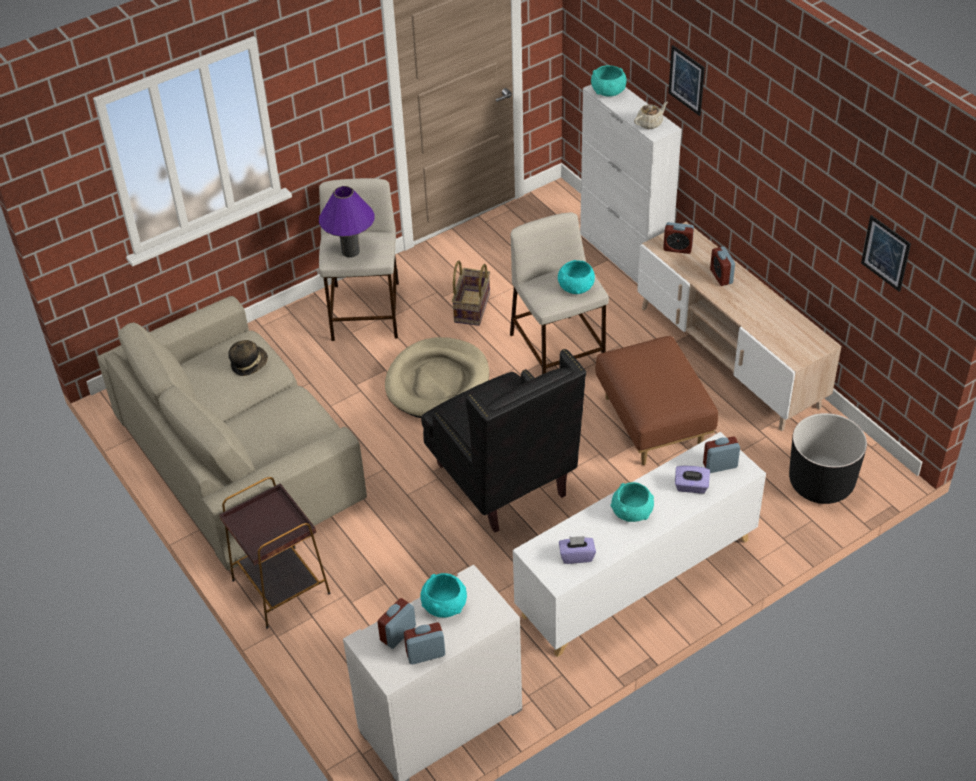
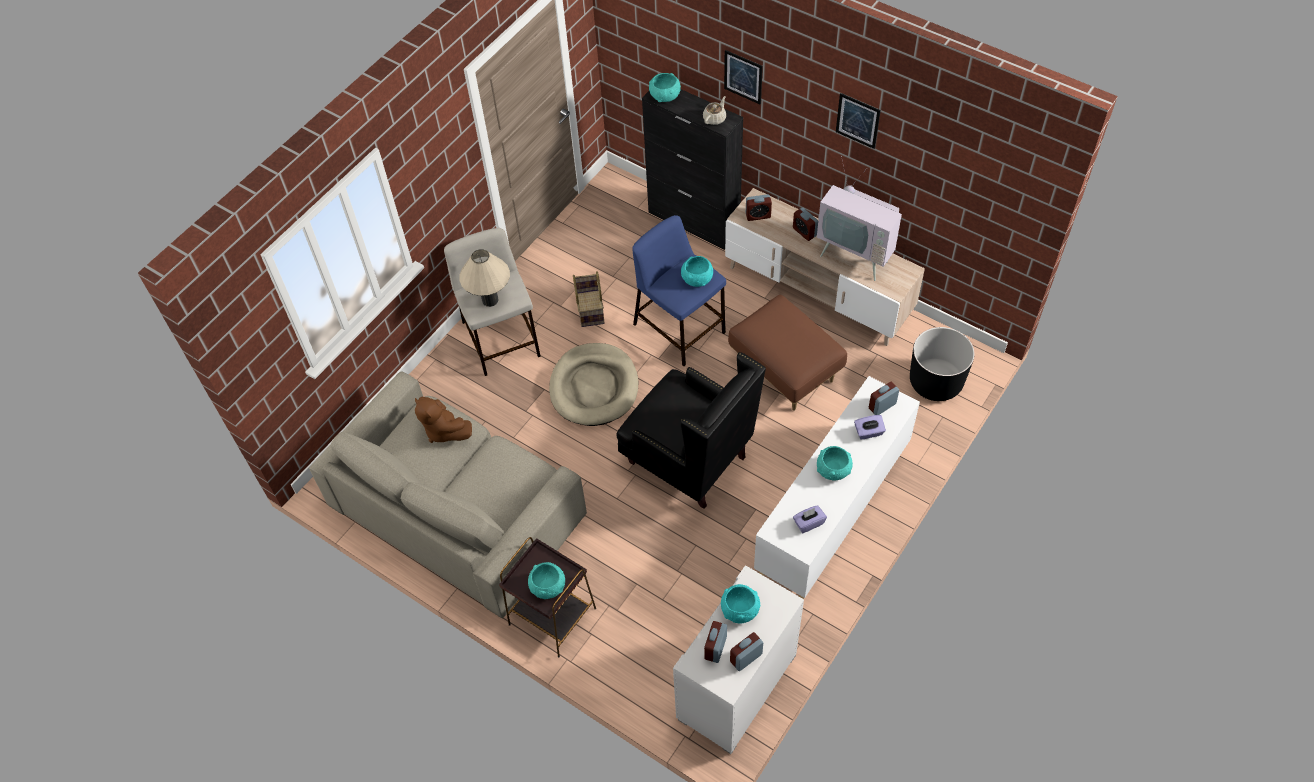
camera: 20 degrees left, 10 degrees up
hat [228,340,268,376] -> brown plush toy [415,397,472,443]
purple table lamp [319,186,375,258] -> beige table lamp [459,249,510,307]
beige stool [510,212,609,374] -> blue stool [632,215,726,366]
white cabinet [580,85,682,284] -> black cabinet [642,89,743,250]
picture [861,215,911,292] -> picture moved to [836,93,881,149]
none -> turquoise bowl [528,562,565,599]
none -> television [817,156,902,281]

